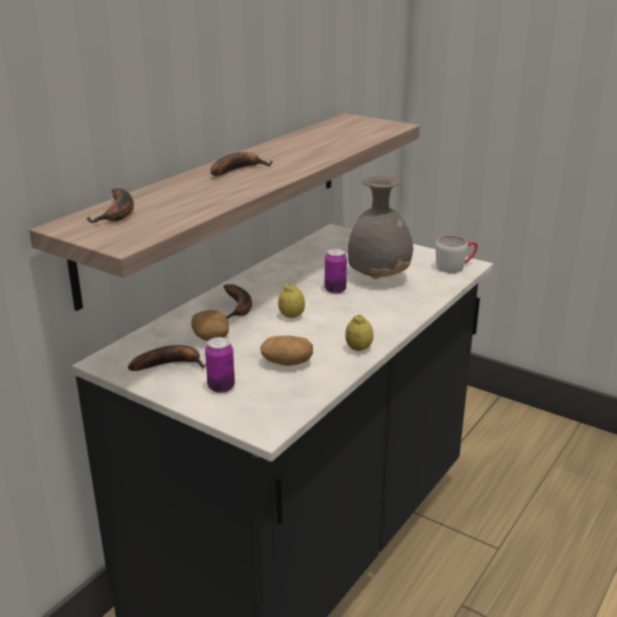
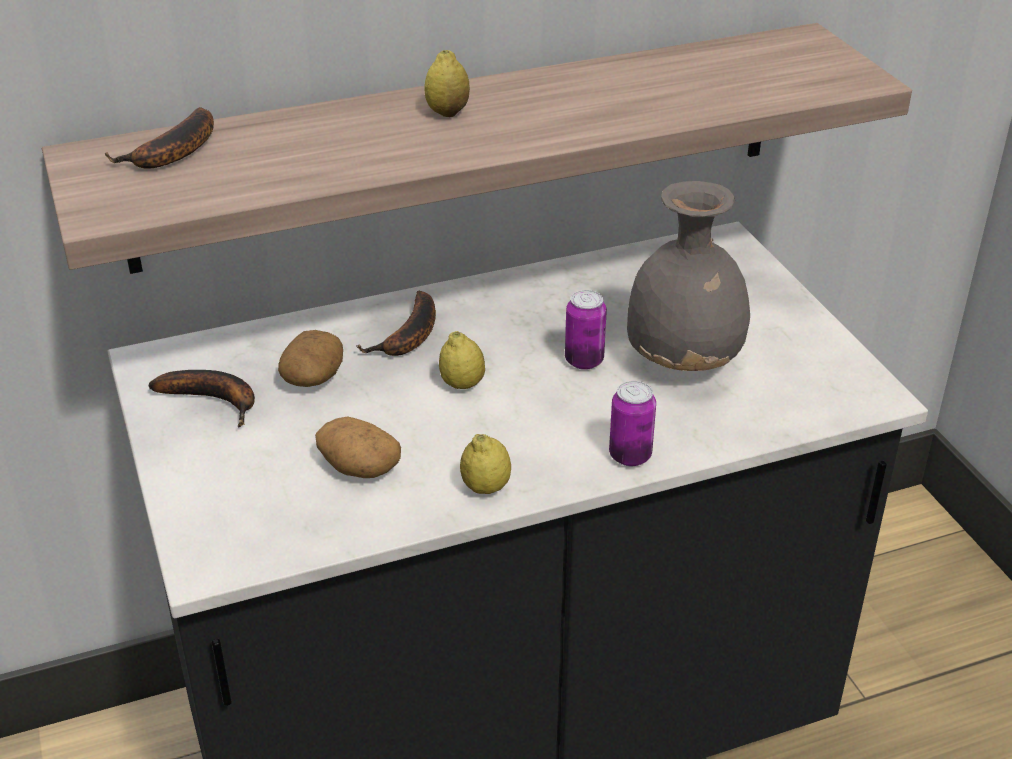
camera: 35 degrees right, 10 degrees up
can [205,337,235,393] -> can moved to [609,381,656,466]
banana [210,152,272,176] -> lemon [424,50,470,117]
grey mug [436,236,478,273] -> none

